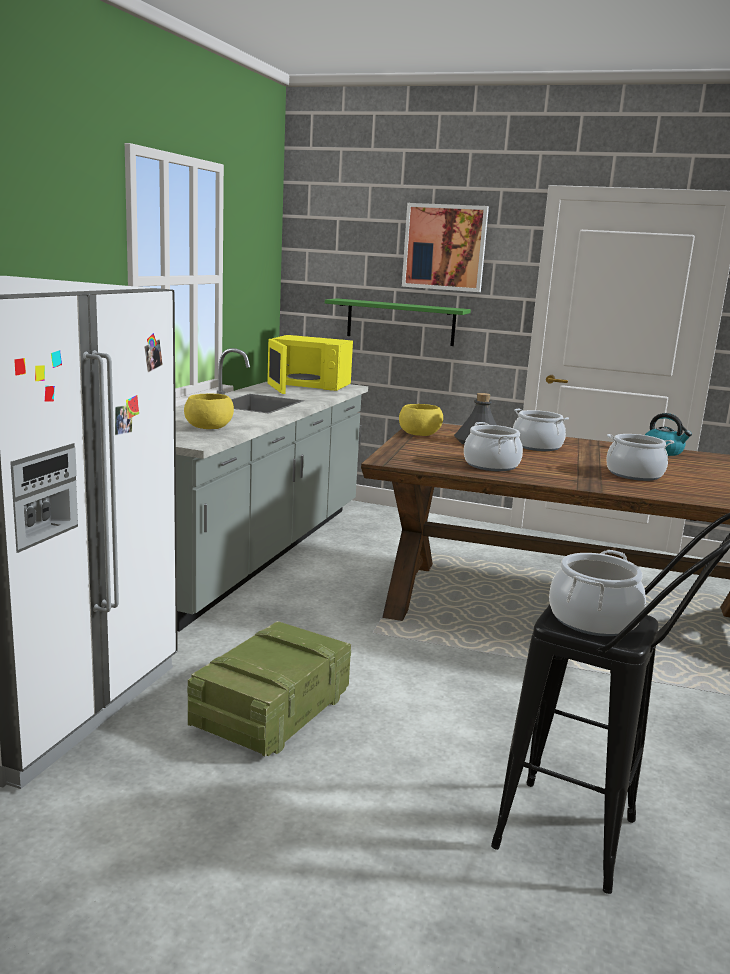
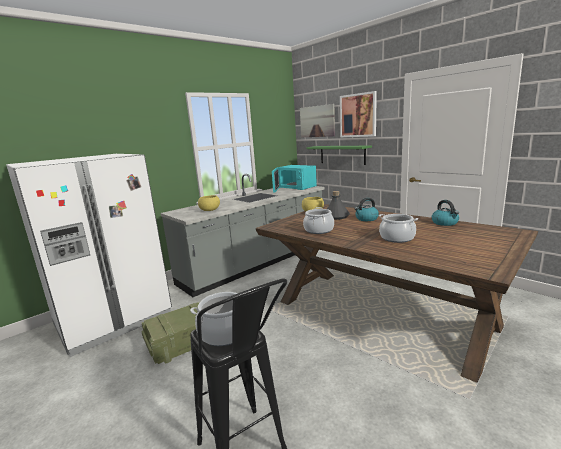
camera: 30 degrees right, 0 degrees up
yellow microwave [267,335,353,394] -> turquoise microwave [272,165,317,193]
cooking pot [513,409,569,451] -> kettle [355,198,379,221]
none -> picture [300,104,335,137]

